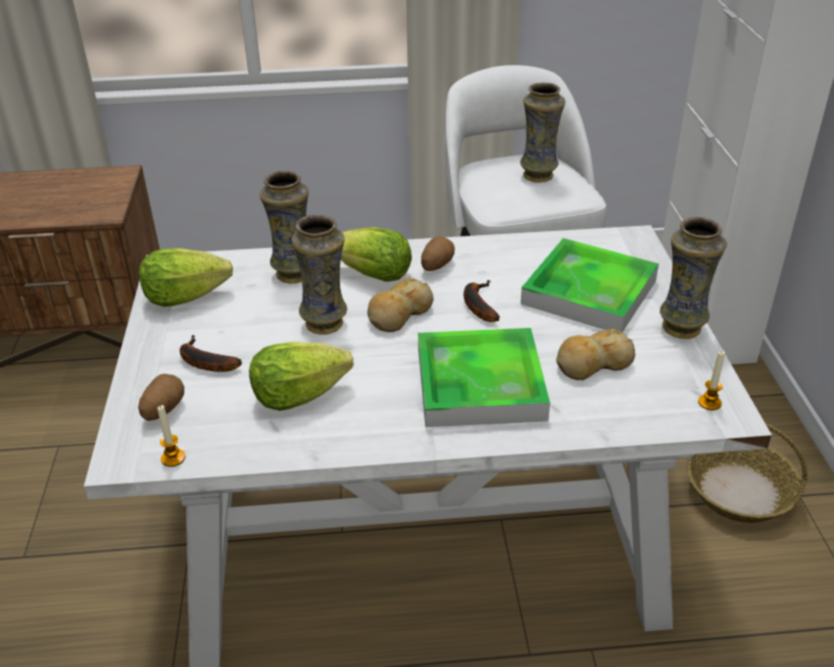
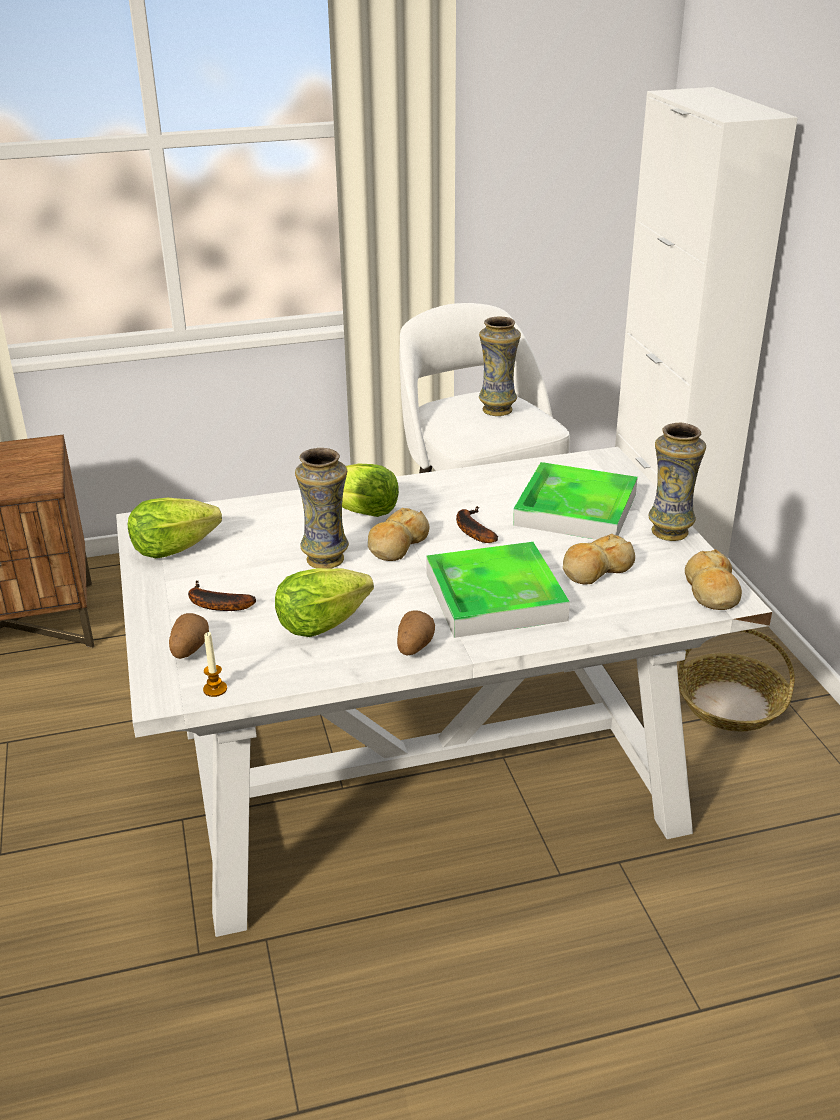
camera: 10 degrees left, 5 degrees down
vase [260,170,308,283] -> none
potato [421,236,455,271] -> potato moved to [397,610,435,656]
candle [698,350,725,410] -> bread [685,549,742,610]

